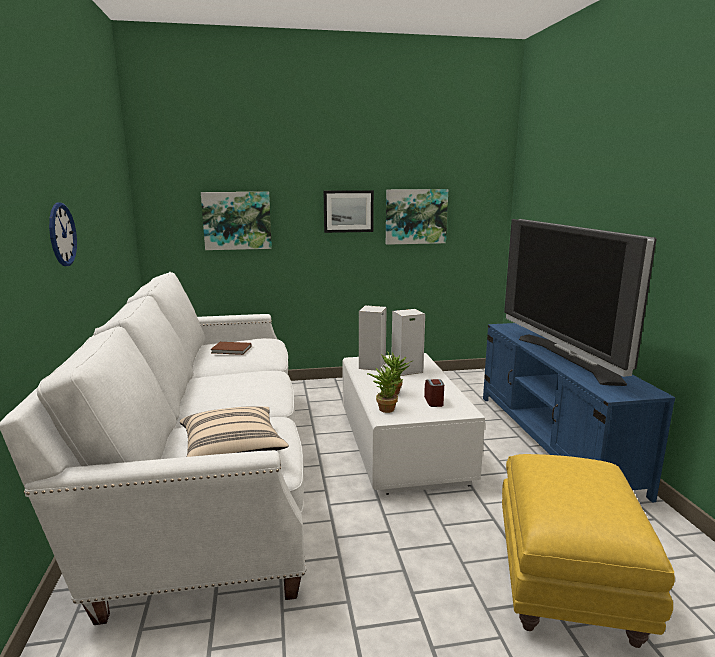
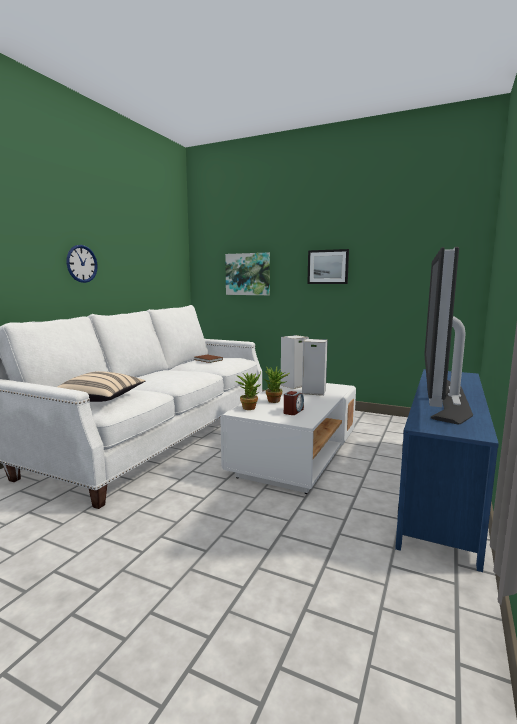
camera: 35 degrees right, 5 degrees down
picture [386,189,448,245] -> none
yellow ottoman [502,454,675,648] -> none

